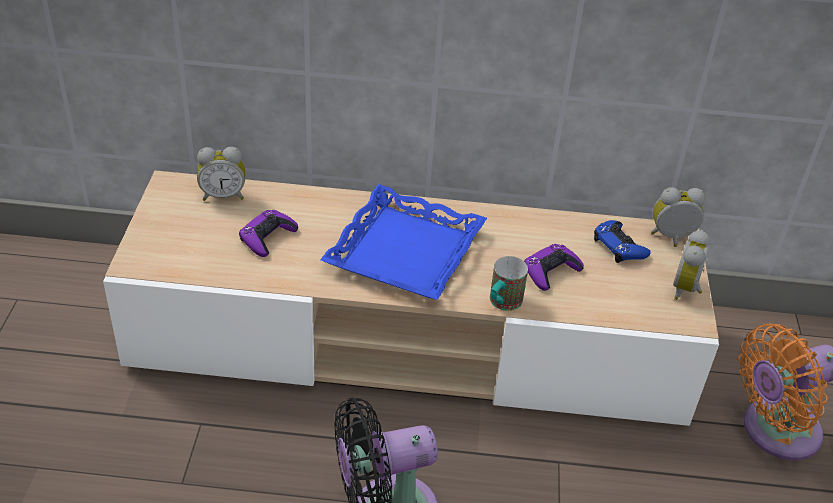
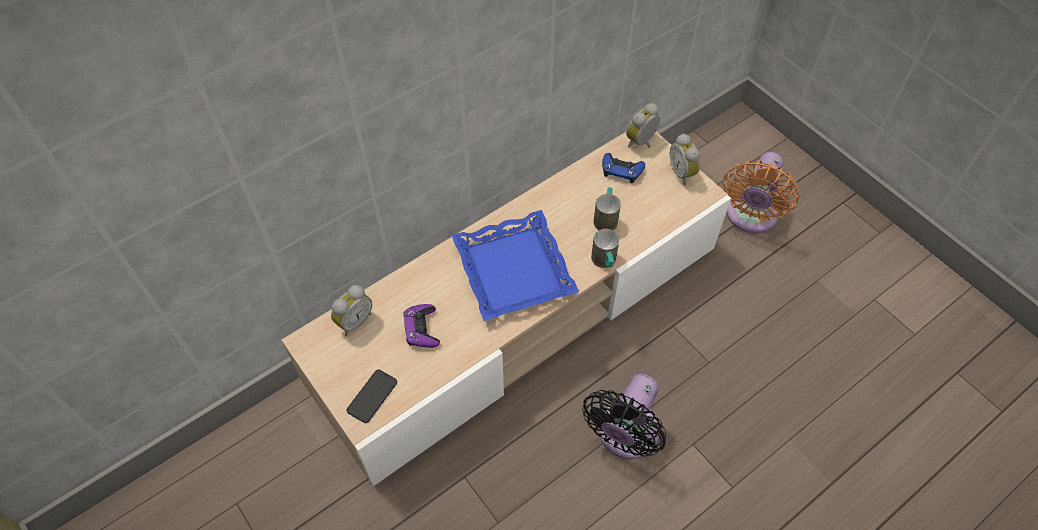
camera: 40 degrees left, 15 degrees up
purple game controller [524,244,584,291] -> mug [593,187,621,231]
none -> phone [346,369,397,423]

